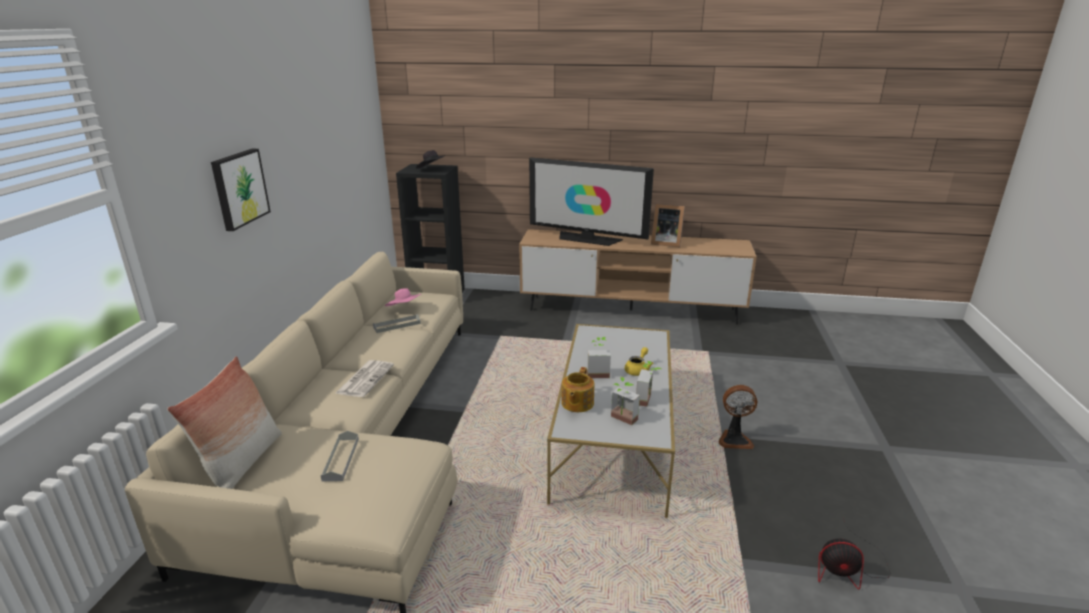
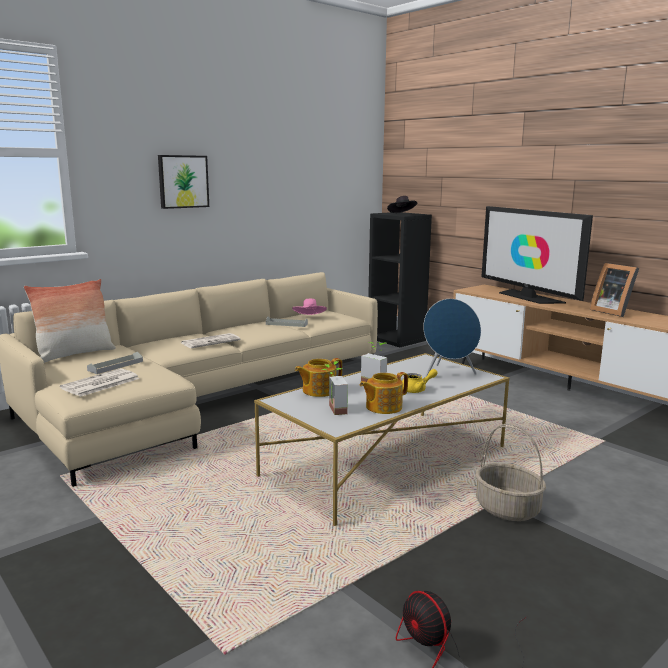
camera: 40 degrees right, 10 degrees down
potted plant [636,361,661,407] -> teapot [360,372,408,414]
fan [719,385,757,449] -> basket [475,424,546,521]
none -> newspaper [60,368,140,397]
none -> blue speaker [423,299,481,377]

